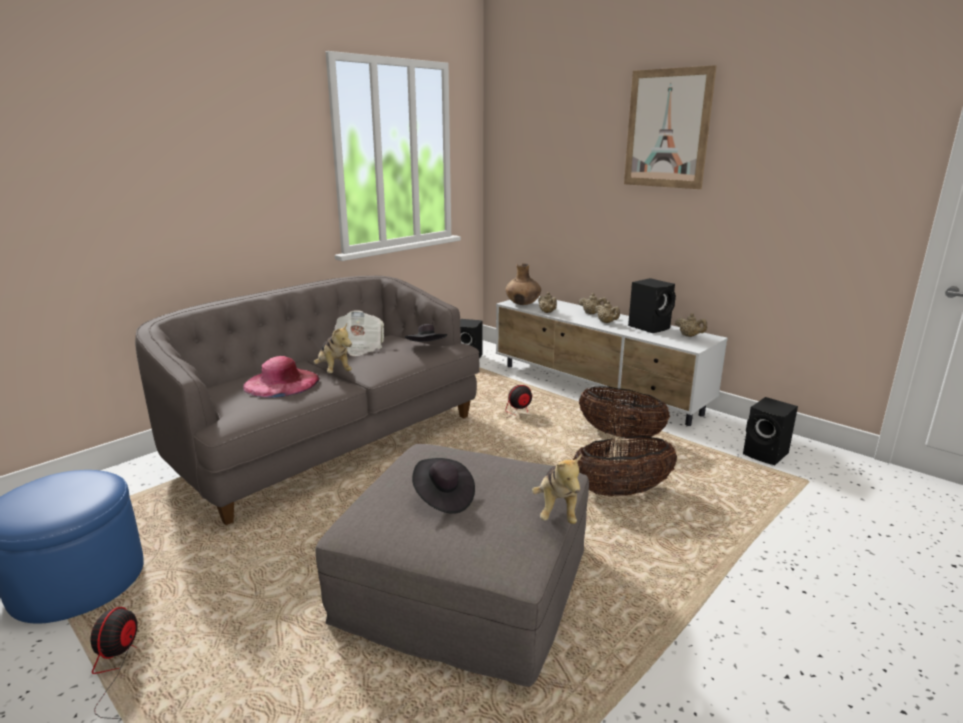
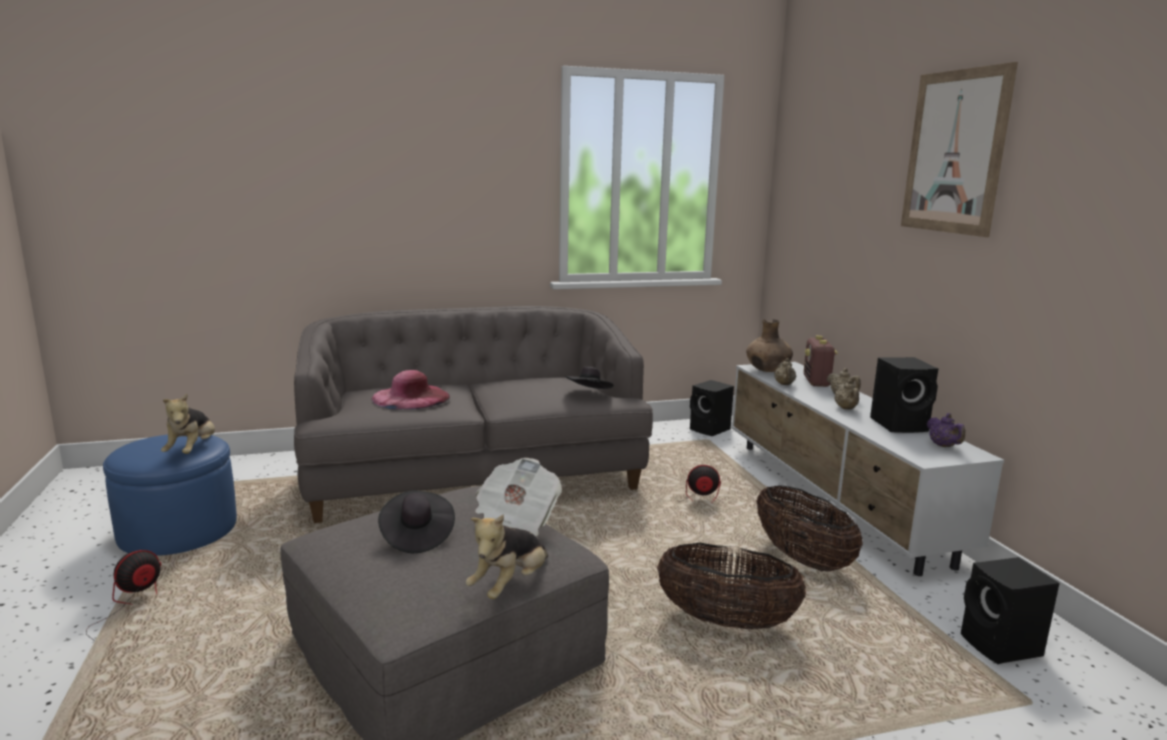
camera: 30 degrees right, 5 degrees down
plush toy [314,323,352,373] -> plush toy moved to [161,394,215,454]
newspaper [334,310,384,356] -> newspaper moved to [475,458,562,536]
beige teapot [675,313,707,337] -> purple teapot [927,413,965,447]
none -> radio [804,335,838,387]

